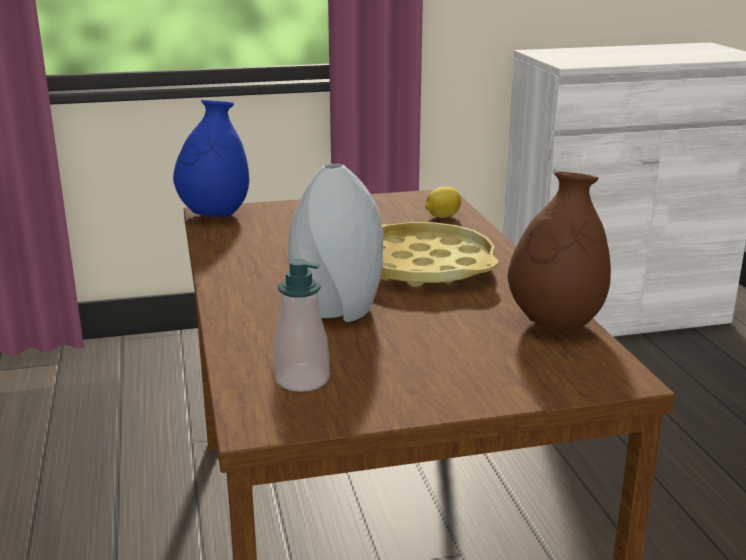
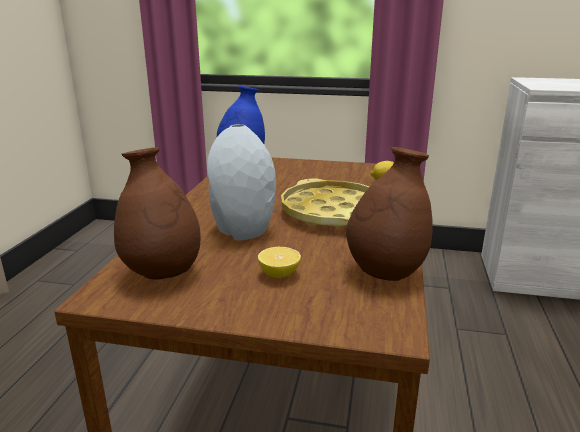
camera: 25 degrees right, 0 degrees up
soap dispenser [274,259,330,392] -> brown vase [114,147,201,280]
none -> lemon [258,247,301,278]

